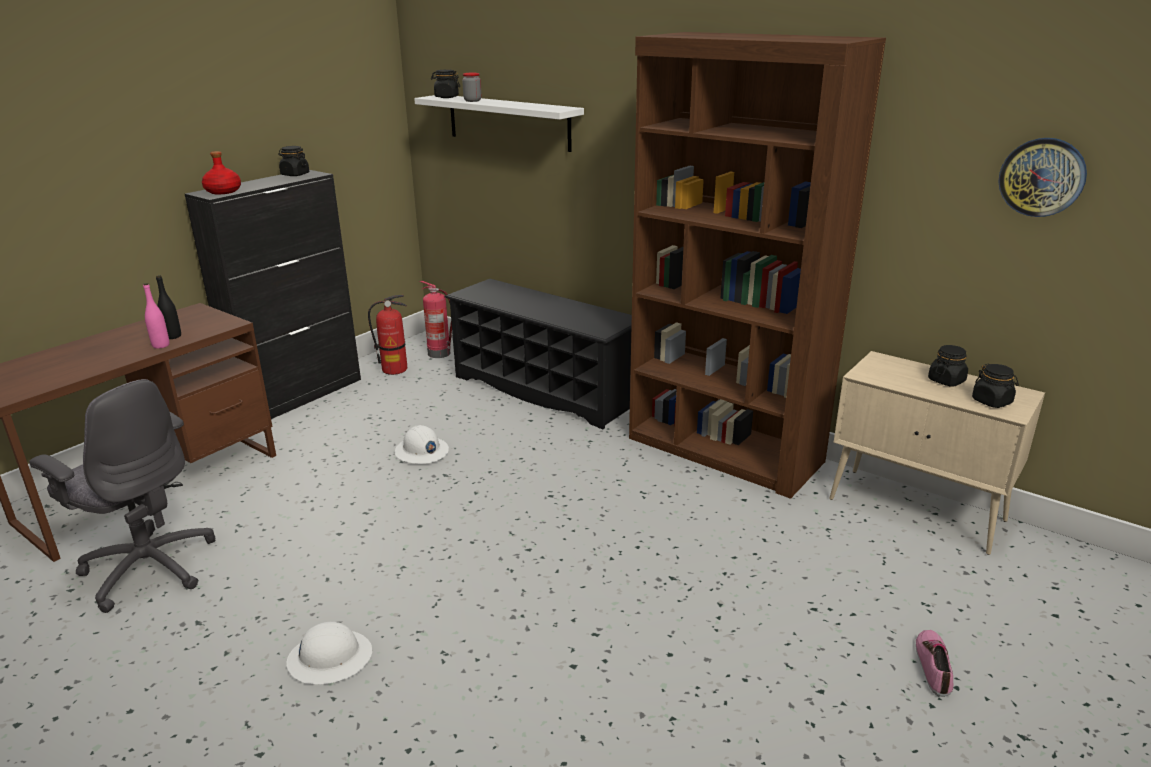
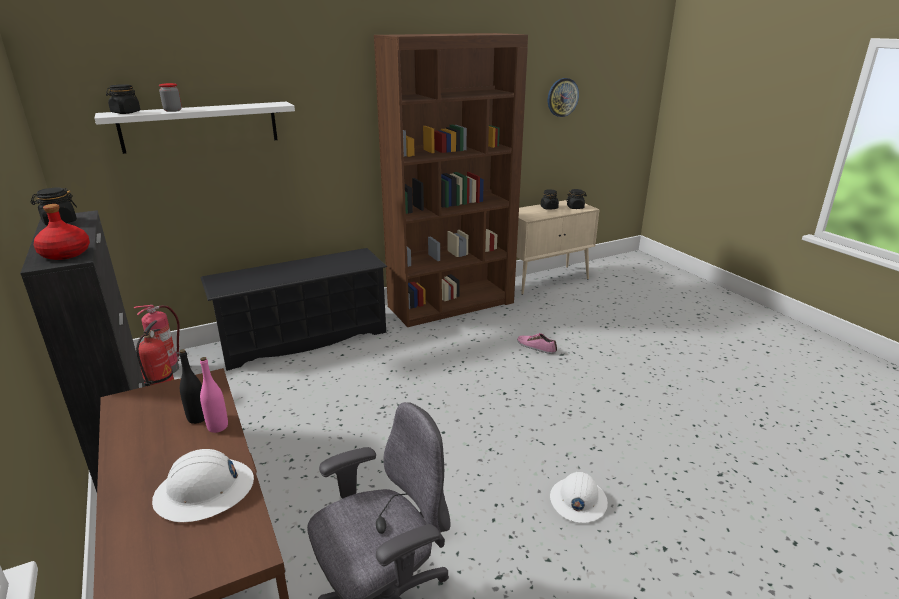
camera: 65 degrees left, 0 degrees up
white hard hat [395,425,449,464] -> white hard hat moved to [152,449,254,522]
shoe [916,630,953,697] -> shoe moved to [517,333,557,354]

